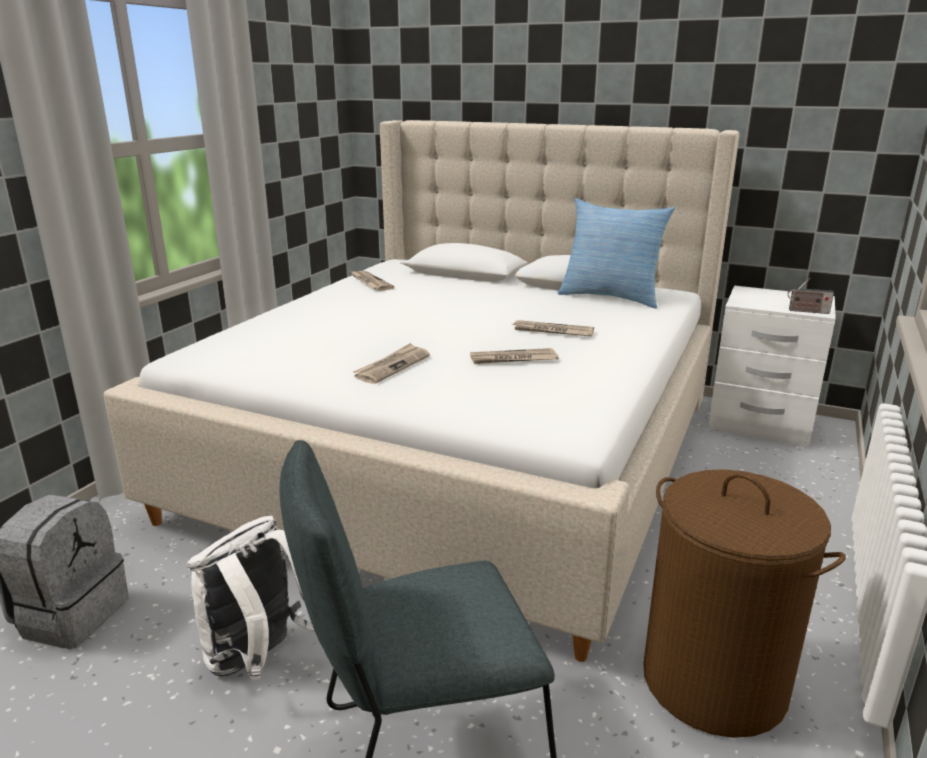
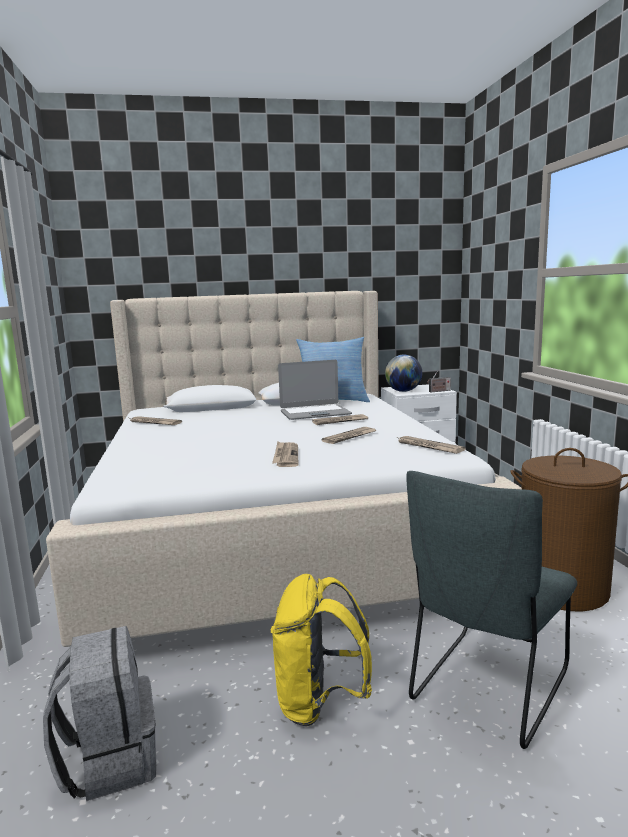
camera: 35 degrees left, 10 degrees down
white backpack [187,516,314,680] -> yellow backpack [271,574,372,726]
none -> laptop [278,360,352,420]
none -> globe [385,355,422,392]
none -> newspaper [396,436,466,454]

